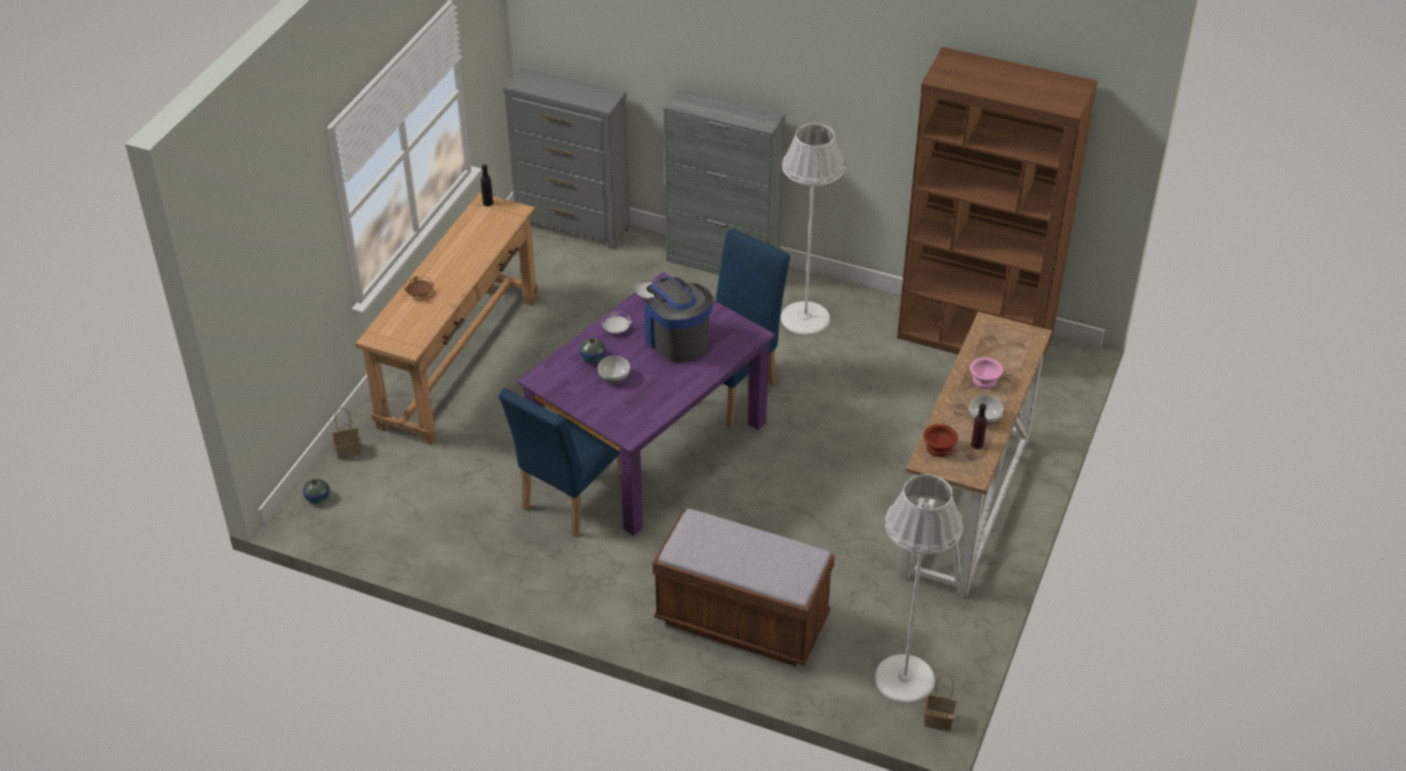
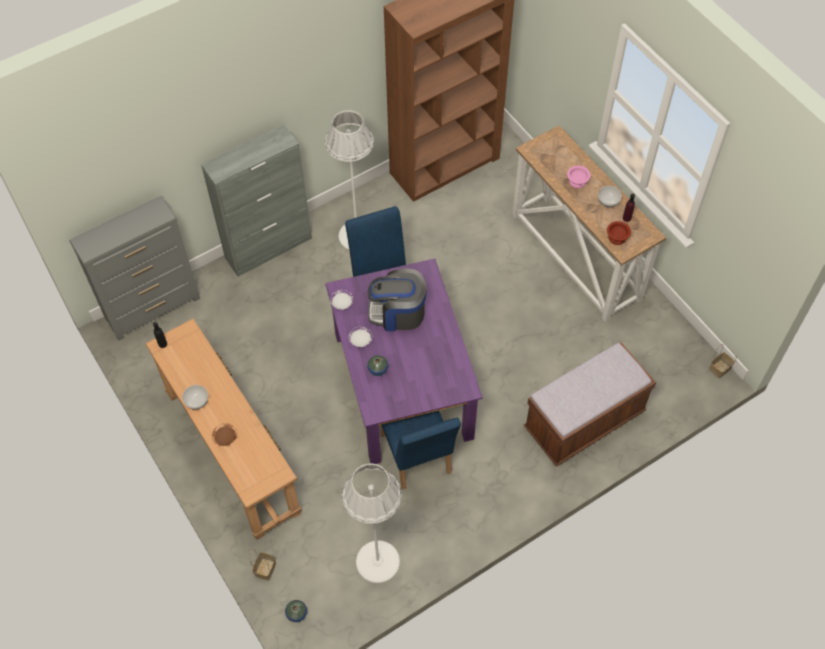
camera: 55 degrees left, 15 degrees up
bowl [598,356,630,384] -> bowl moved to [182,385,208,410]
white floor lamp [875,474,963,703] -> white floor lamp moved to [342,464,402,583]

